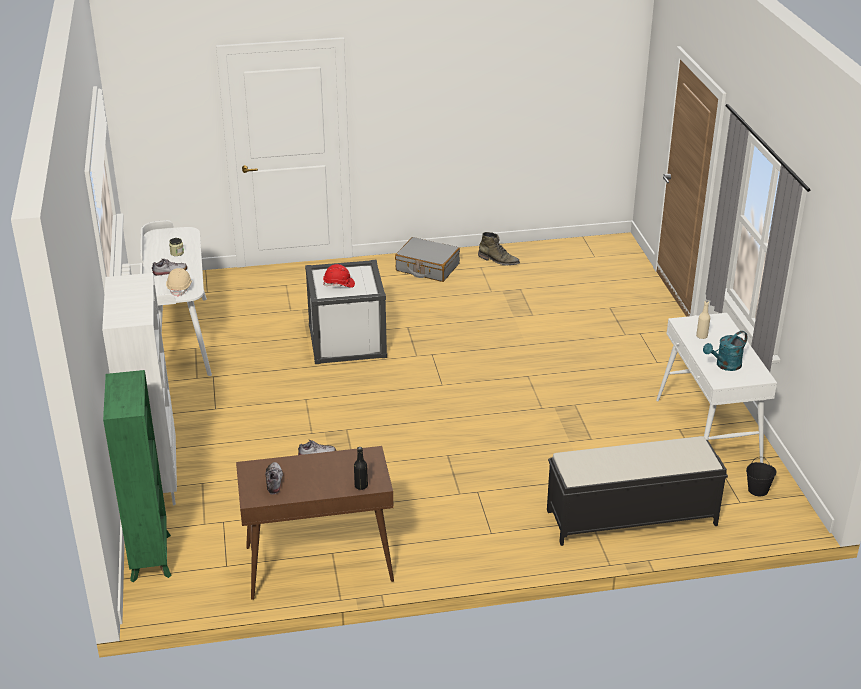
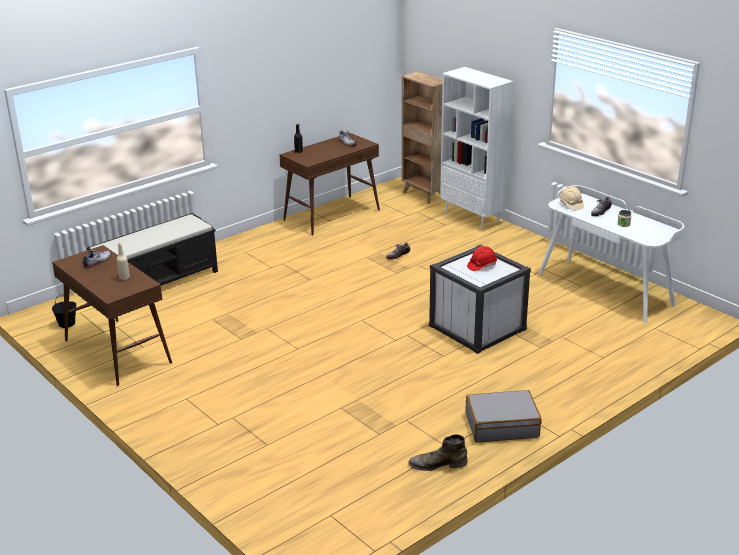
camera: 150 degrees right, 5 degrees down
green bookcase [103,370,172,582] -> brown bookcase [402,72,443,204]
white console table [656,313,777,463] -> brown console table [52,245,172,386]
turquoise watering can [703,331,748,371] -> shoe [82,250,111,268]

